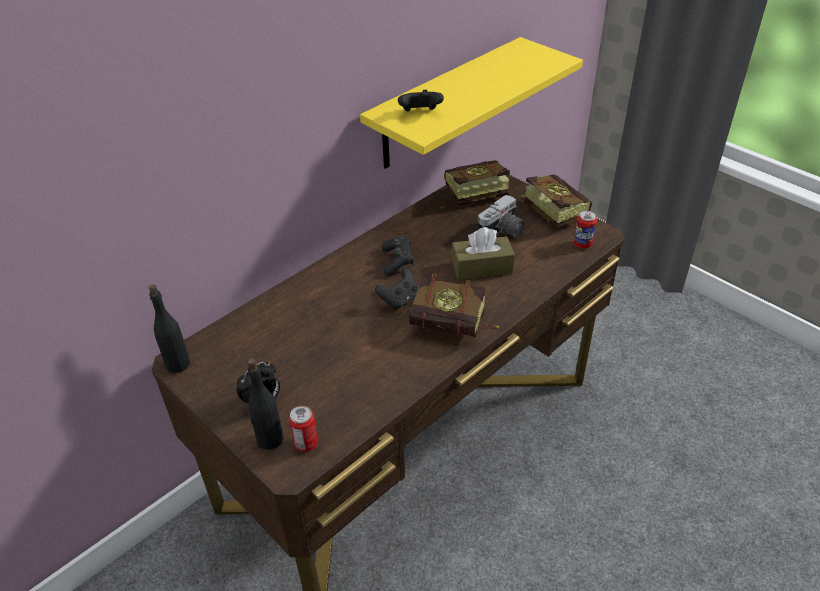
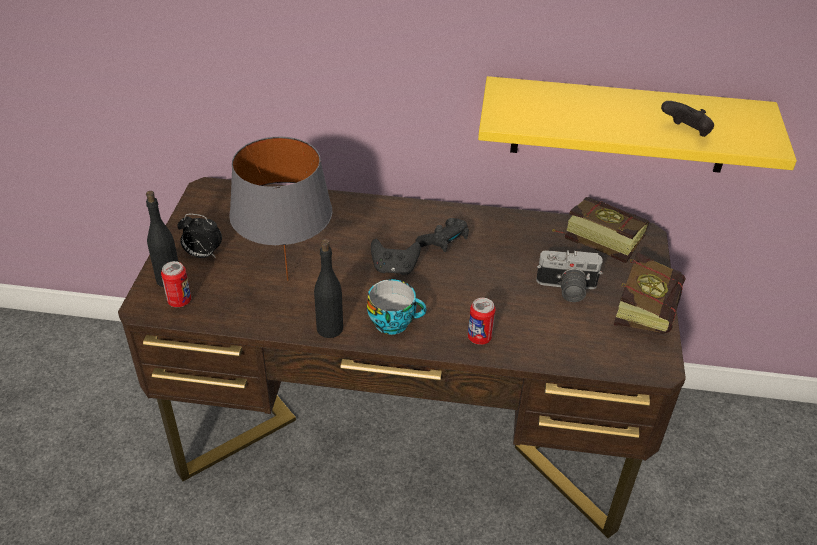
camera: 50 degrees right, 0 degrees up
black bottle [149,284,190,373] -> black bottle moved to [314,239,343,338]
black game controller [398,90,444,112] -> black game controller moved to [661,101,714,137]
book [409,274,499,337] -> cup [367,279,427,335]
brown tissue box [452,227,515,280] -> none
can [574,211,597,248] -> can moved to [468,298,496,345]
none -> grey table lamp [229,137,333,281]

